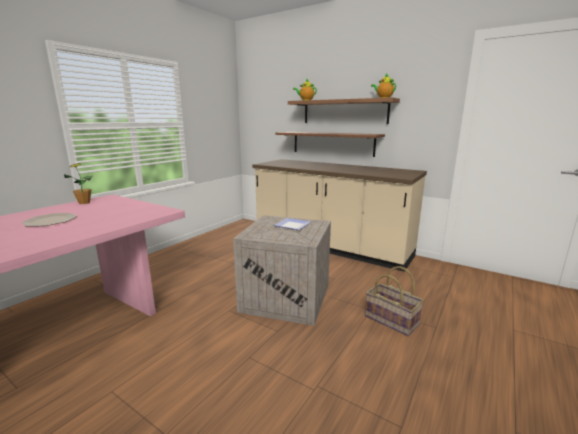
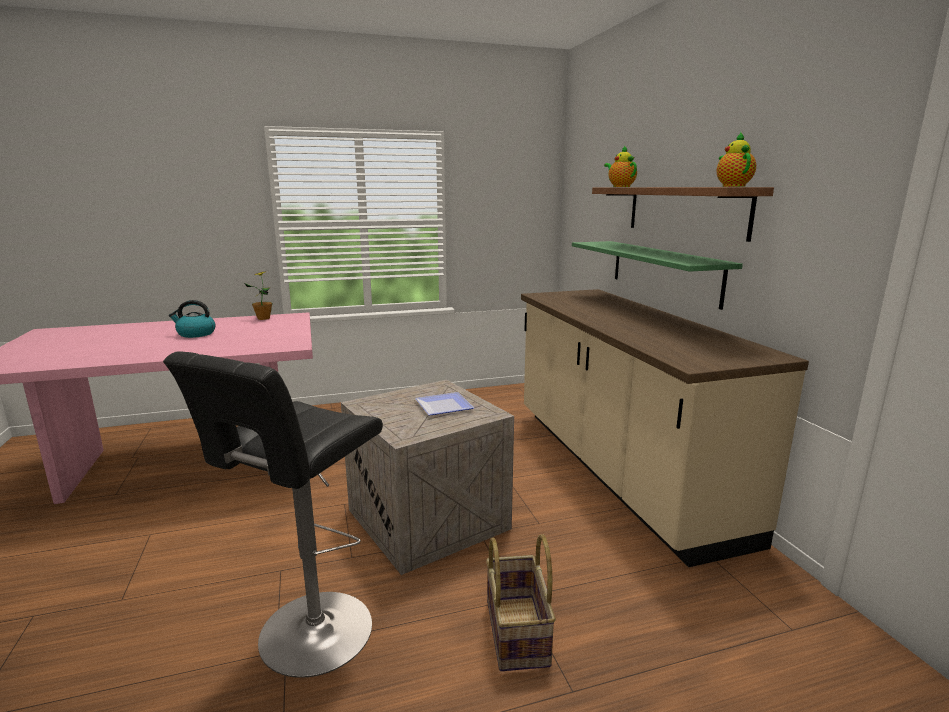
camera: 40 degrees right, 0 degrees up
plate [22,213,77,227] -> kettle [169,300,216,338]
brown shelf [275,132,385,157] -> green shelf [572,241,743,310]
none -> black stool [163,351,383,678]

